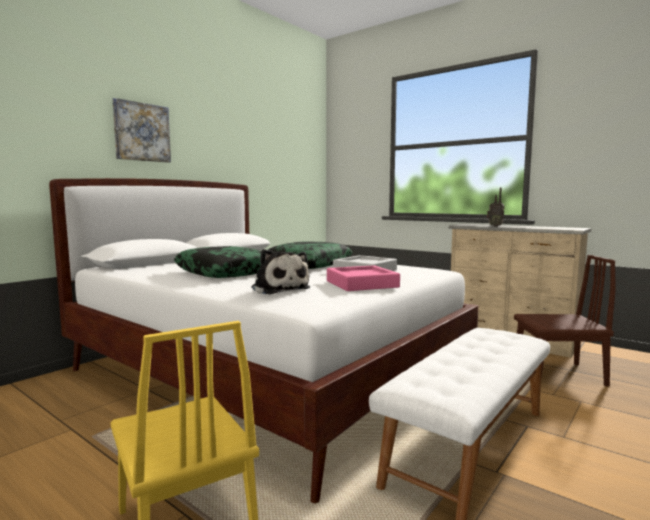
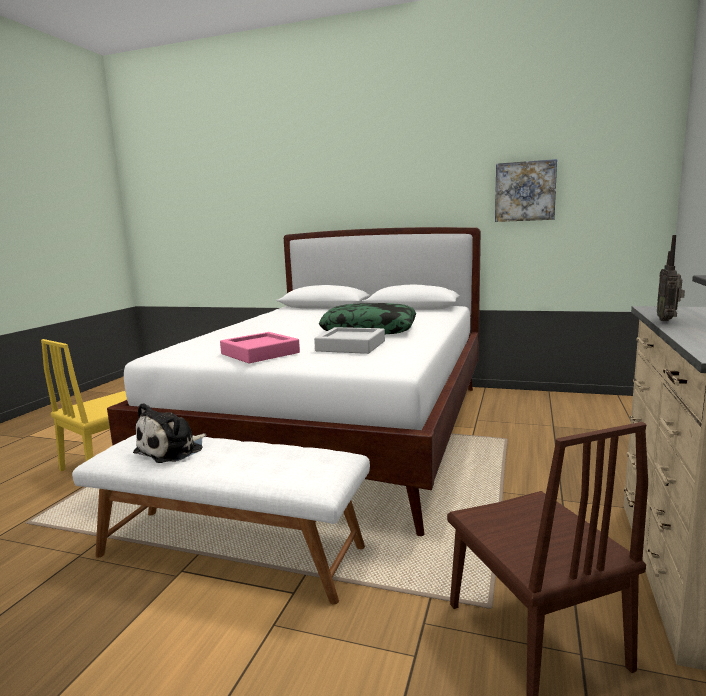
camera: 70 degrees right, 5 degrees up
picture [112,98,171,163] -> picture moved to [495,159,557,222]
pillow [174,246,261,278] -> none
plush toy [251,249,310,294] -> plush toy moved to [133,403,206,463]

